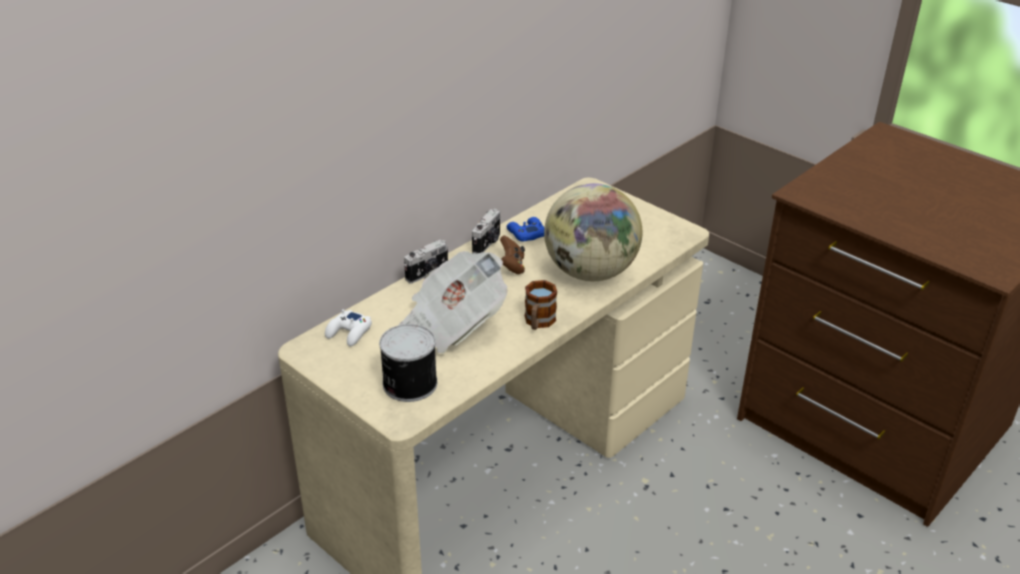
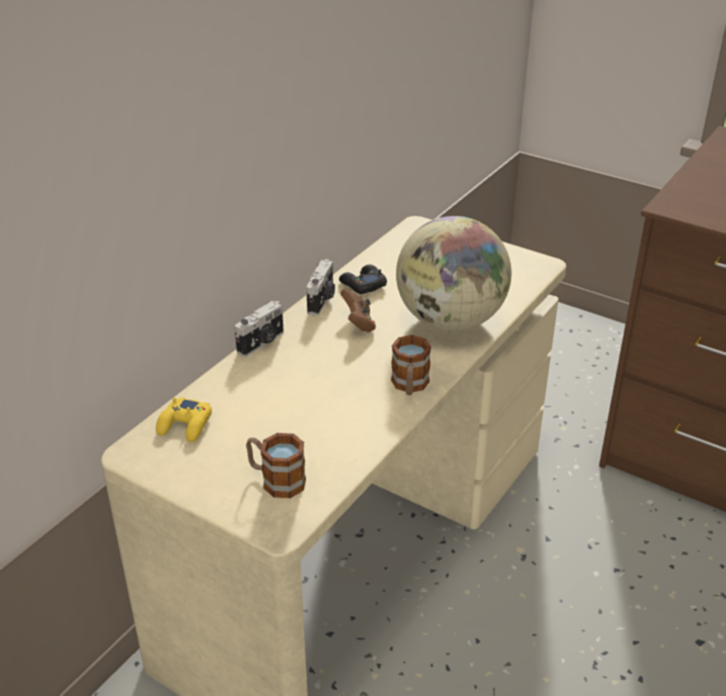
camera: 10 degrees left, 0 degrees up
white game controller [325,309,372,346] -> yellow game controller [156,397,212,442]
can [379,324,437,402] -> mug [246,433,306,498]
newspaper [399,251,507,354] -> none
blue game controller [507,217,544,242] -> black game controller [339,265,387,294]

